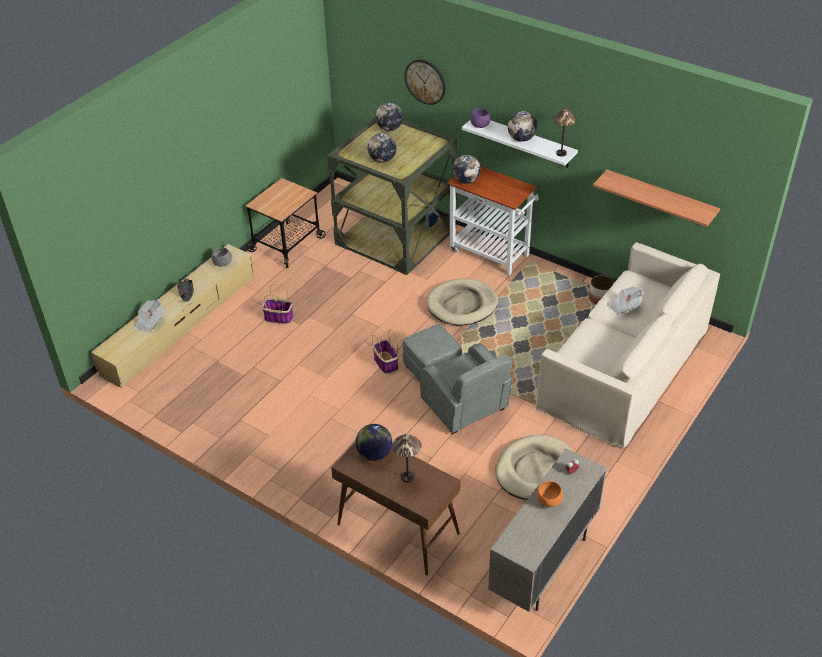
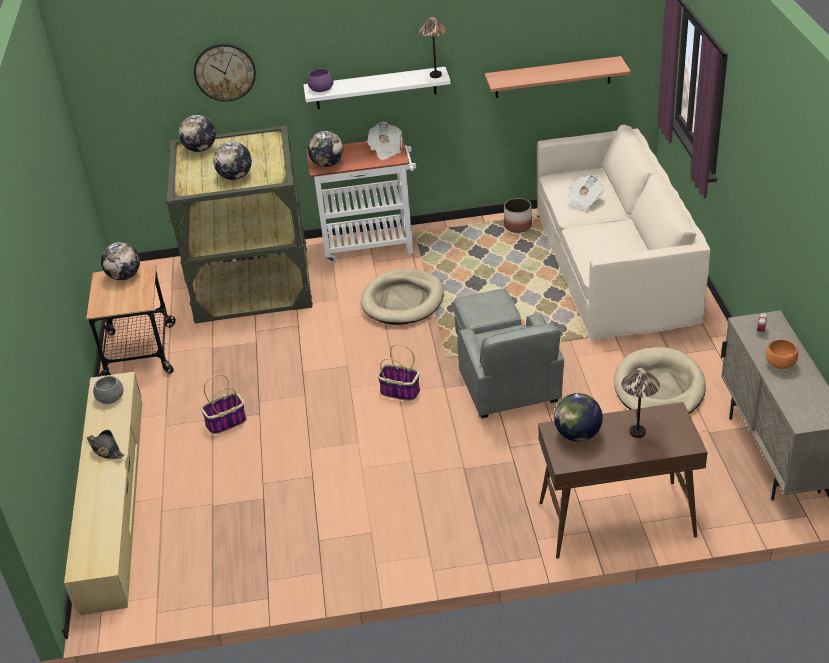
camera: 40 degrees left, 5 degrees down
newspaper [135,300,165,332] -> newspaper moved to [367,122,402,160]
grey armchair [402,324,513,434] -> grey armchair turned 60 degrees clockwise [454,289,564,418]
globe [508,111,538,142] -> globe moved to [101,242,140,280]

